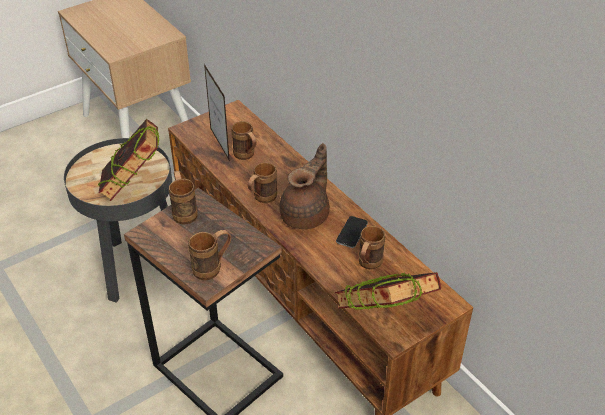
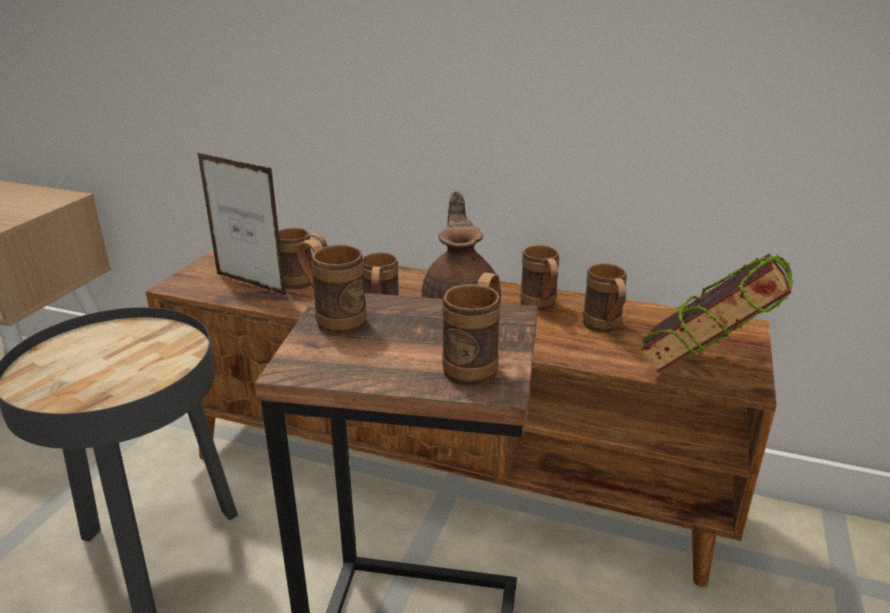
camera: 35 degrees left, 15 degrees down
book [97,119,159,201] -> none
phone [336,216,368,248] -> brown mug [520,245,559,311]

